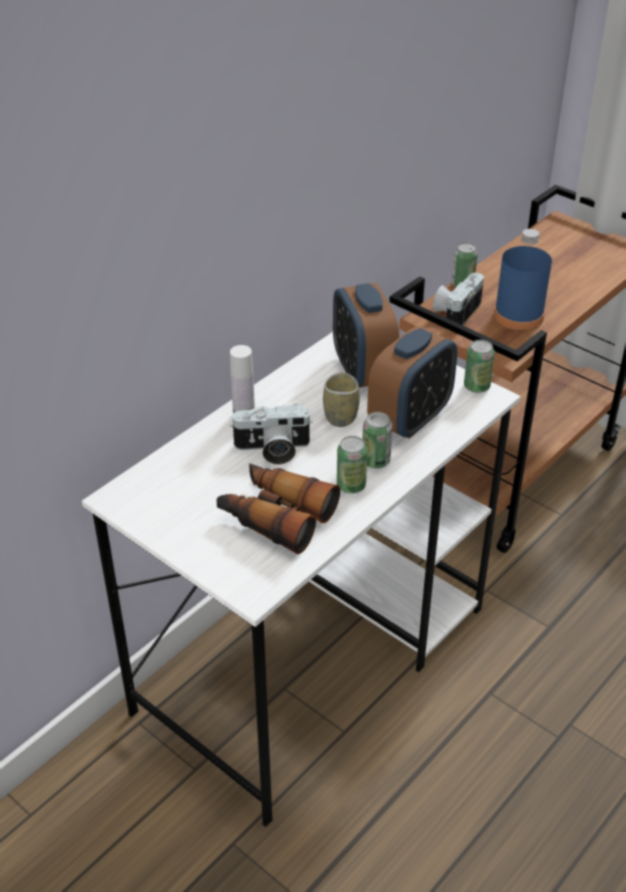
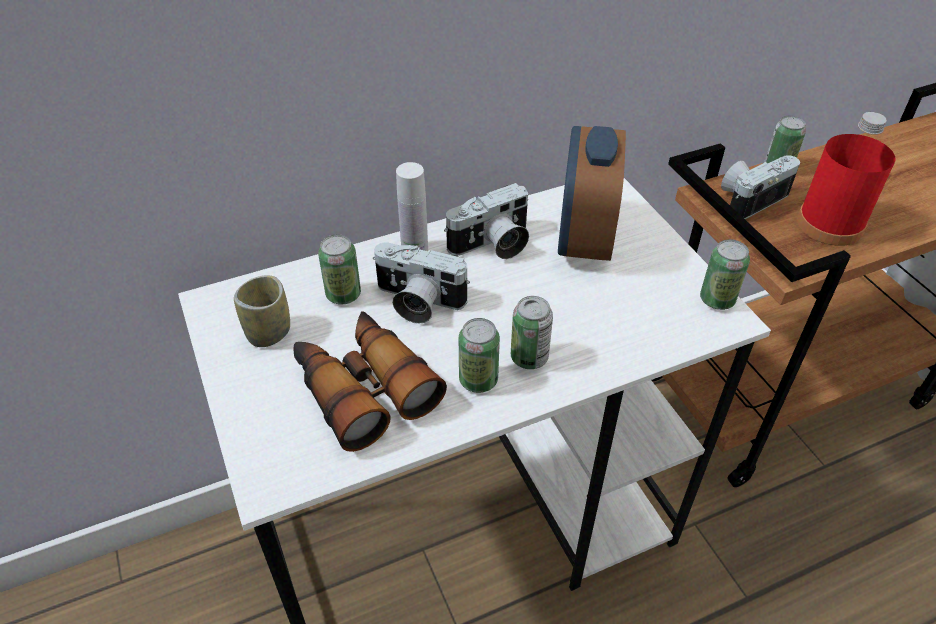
camera: 25 degrees right, 5 degrees up
cup [323,372,360,427] -> cup moved to [234,275,290,347]
alarm clock [367,326,457,439] -> none
blue bottle [494,229,552,331] -> red bottle [797,112,896,246]
none -> can [318,234,361,305]
none -> camera [444,183,529,259]

